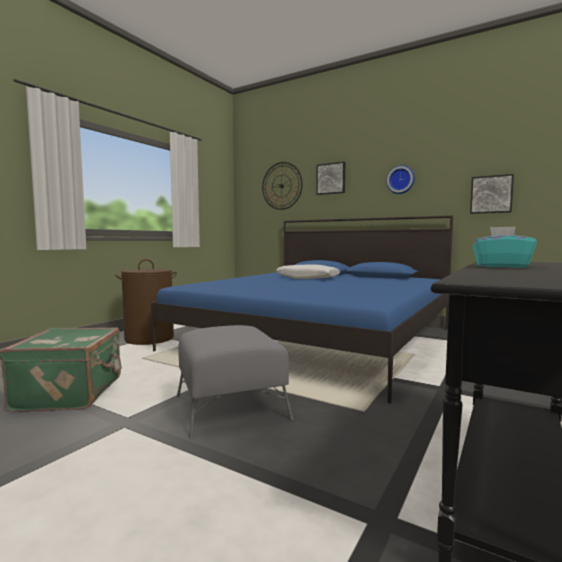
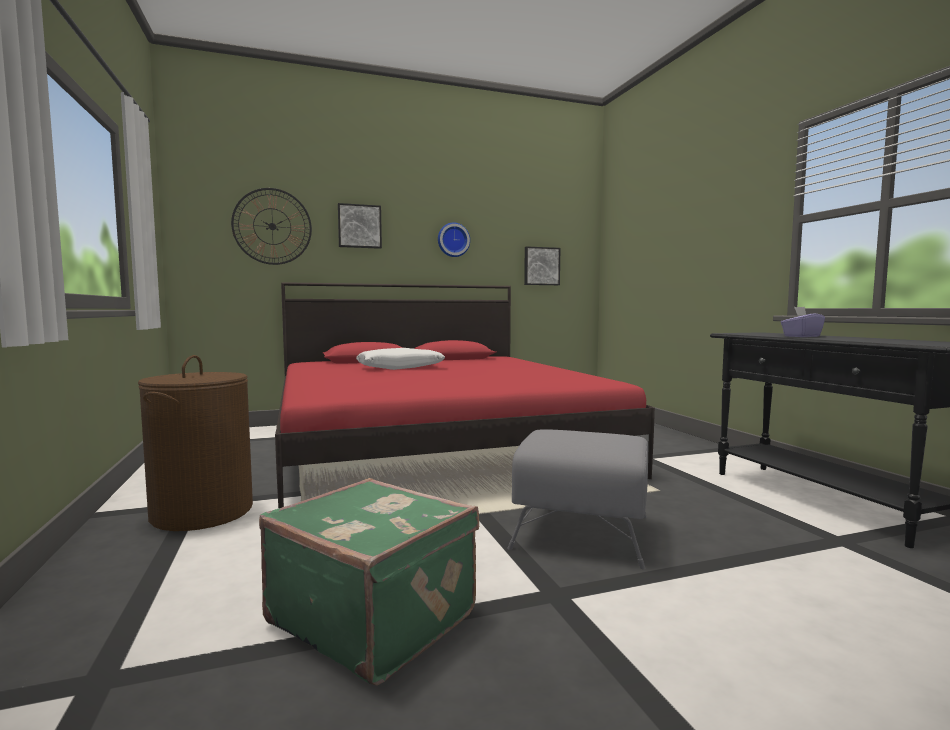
camera: 50 degrees left, 0 degrees up
blue bed [151,215,453,403] -> red bed [275,282,655,509]
turquoise tissue box [472,226,537,268] -> purple tissue box [781,307,825,337]

